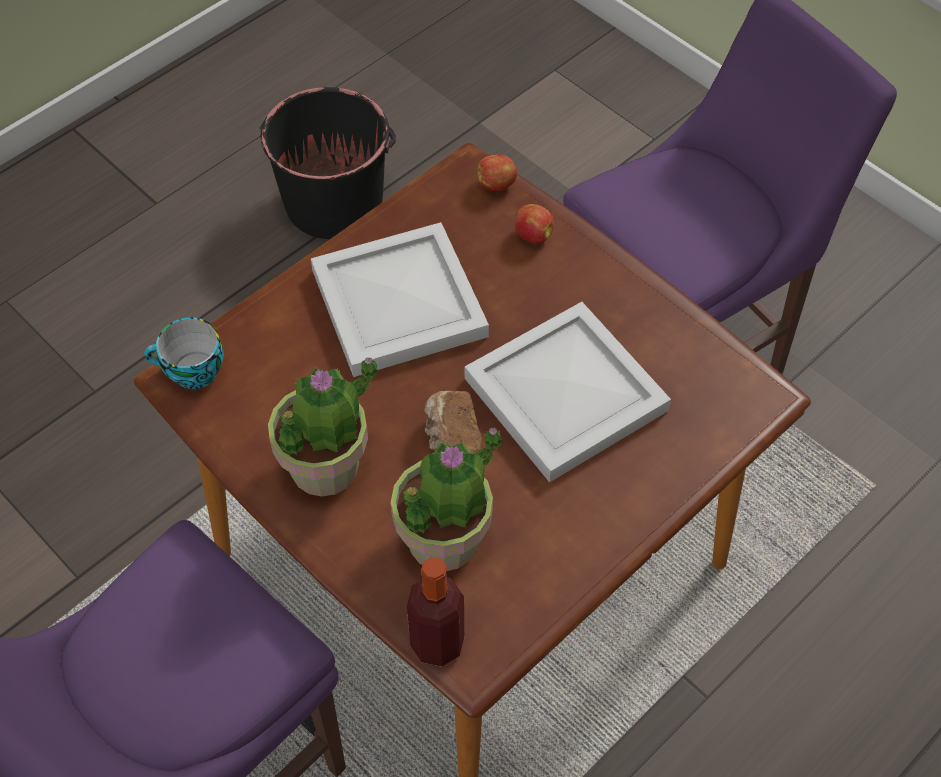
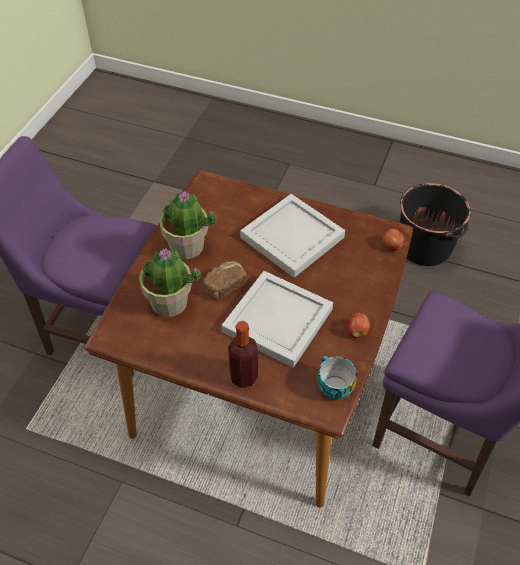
camera: 65 degrees right, 5 degrees down
cup [144,317,224,389] -> cup moved to [317,356,357,400]
bottle [407,557,464,667] -> bottle moved to [228,321,258,388]
apple [515,204,554,244] -> apple moved to [347,313,370,338]

